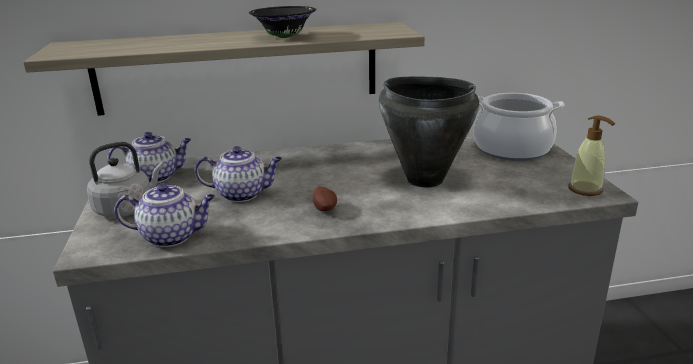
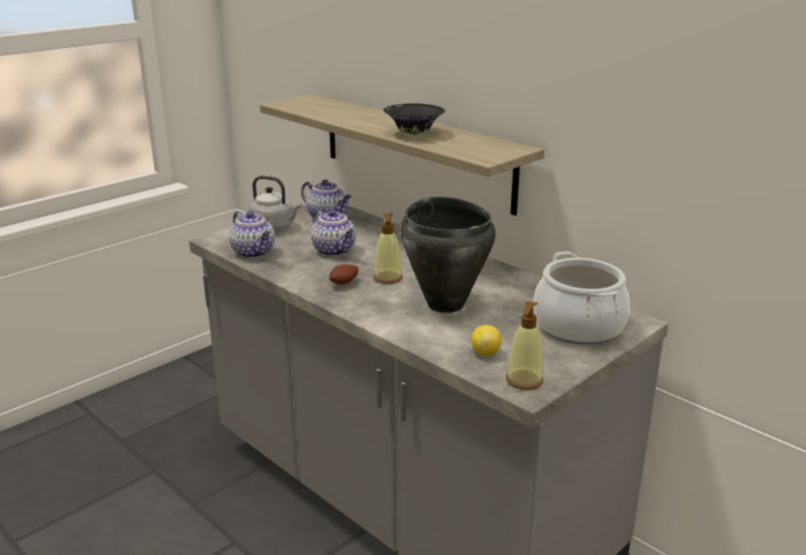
camera: 55 degrees right, 0 degrees up
none -> soap dispenser [373,213,403,284]
none -> lemon [471,325,502,356]

